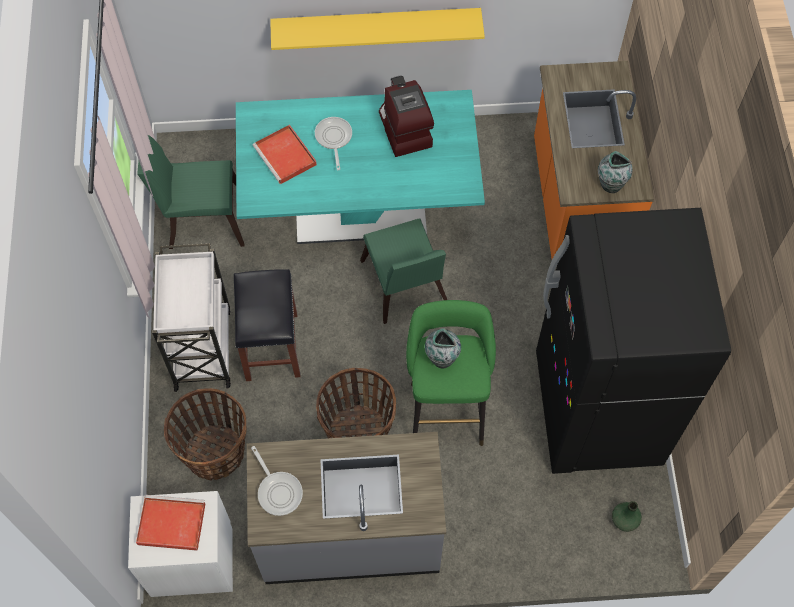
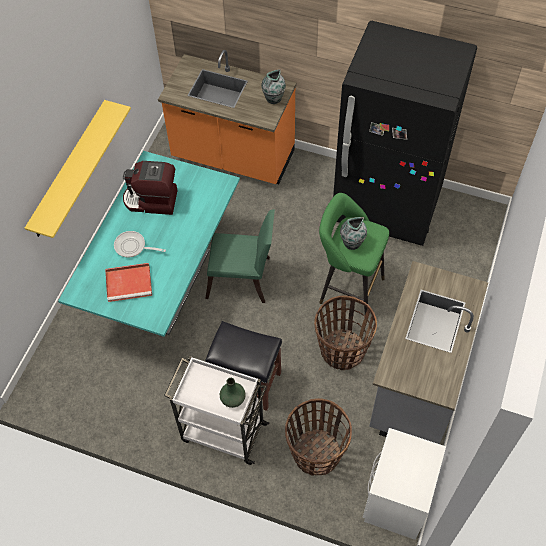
camera: 65 degrees left, 5 degrees down
red tray [136,495,206,551] -> none
green chair [137,135,245,249] -> none
frying pan [251,446,303,516] -> none
green vase [612,501,642,532] -> green vase moved to [220,378,245,408]

